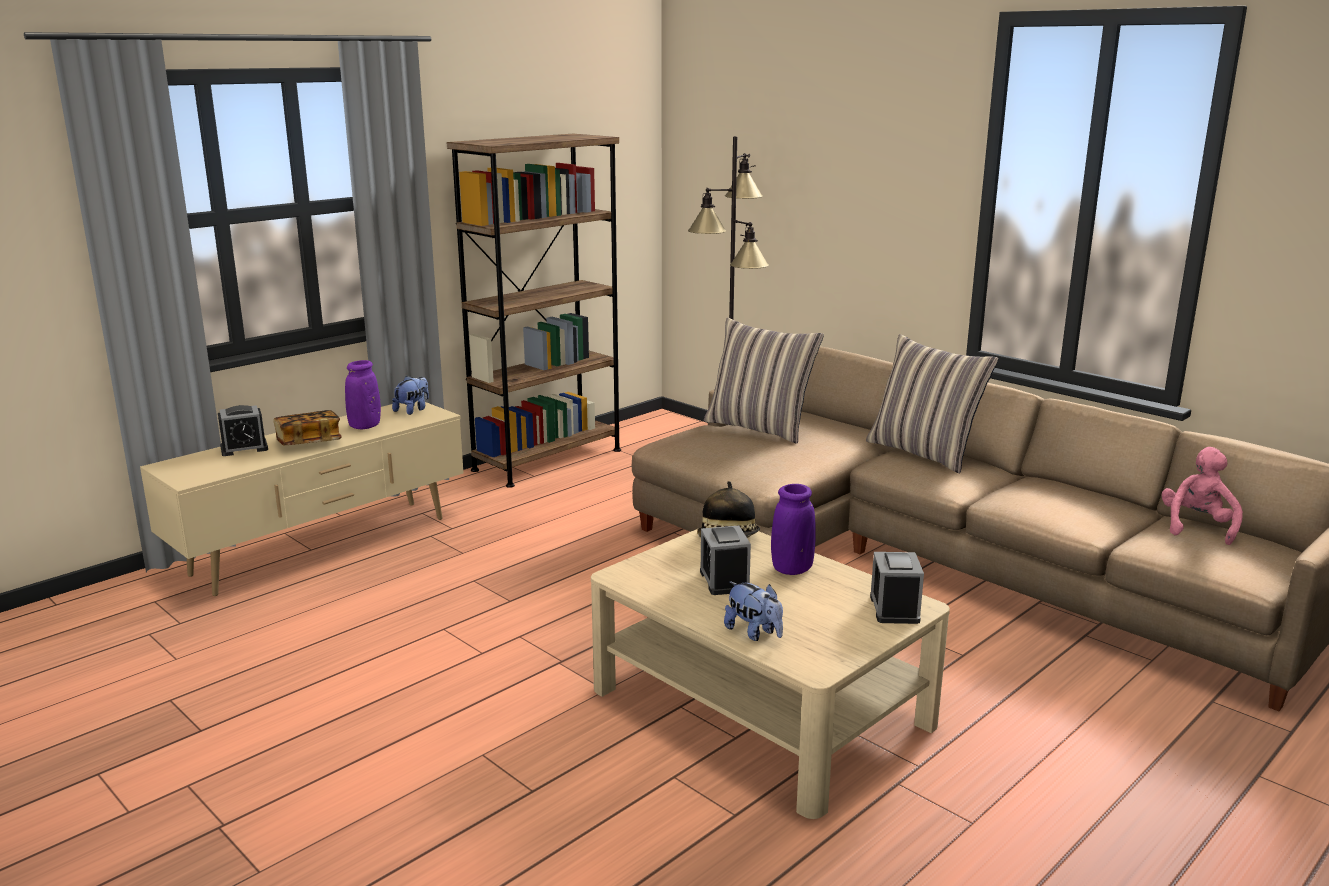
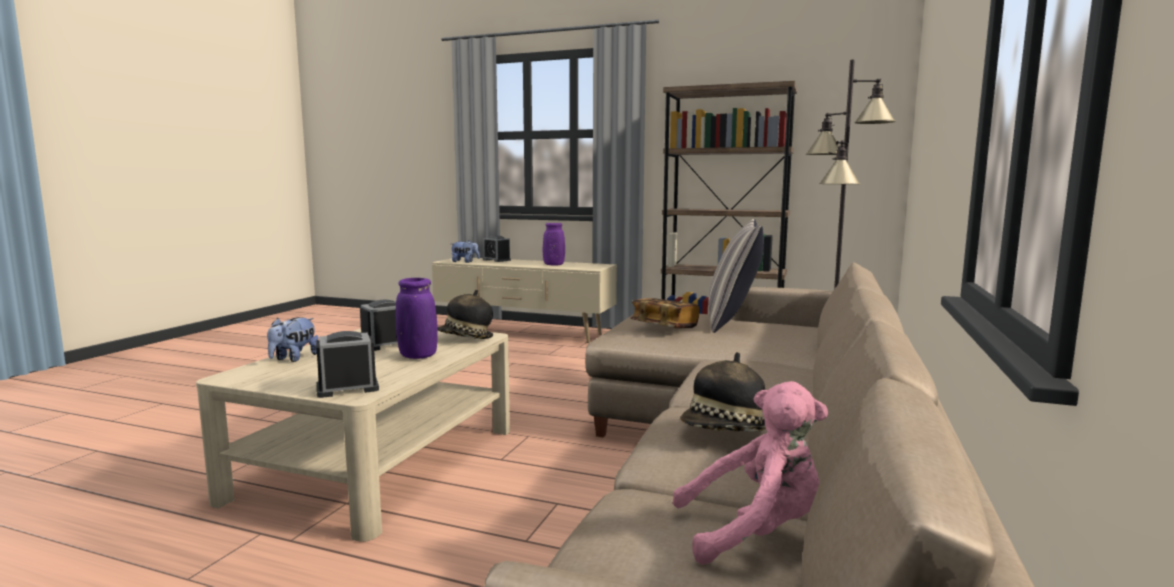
camera: 65 degrees right, 10 degrees down
book [273,410,342,445] -> book moved to [630,298,700,328]
plush toy [392,376,429,415] -> plush toy moved to [451,240,480,263]
pillow [866,334,999,473] -> none
none -> hat [680,352,766,432]

